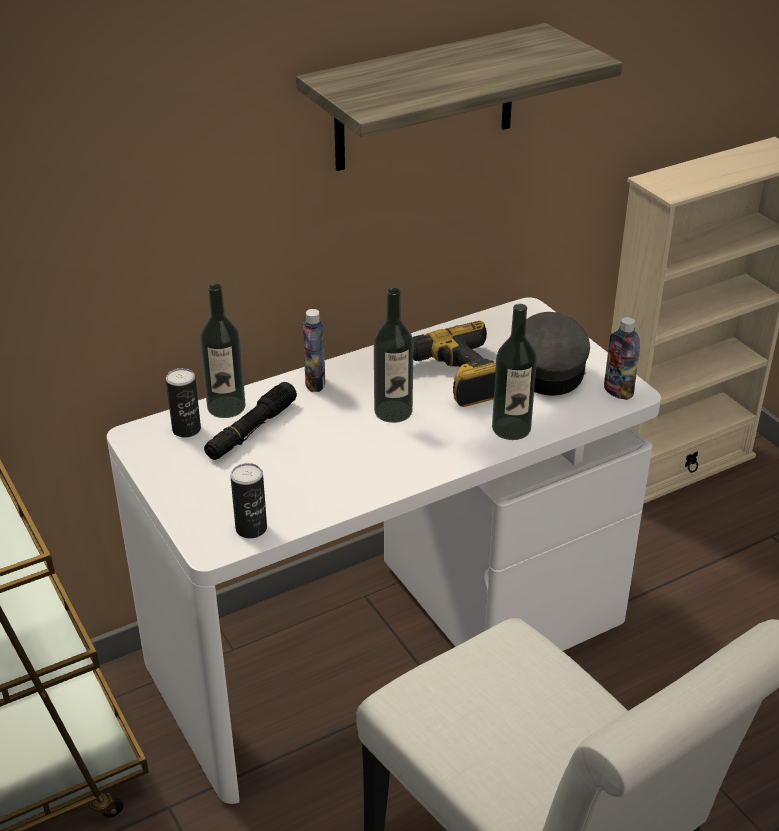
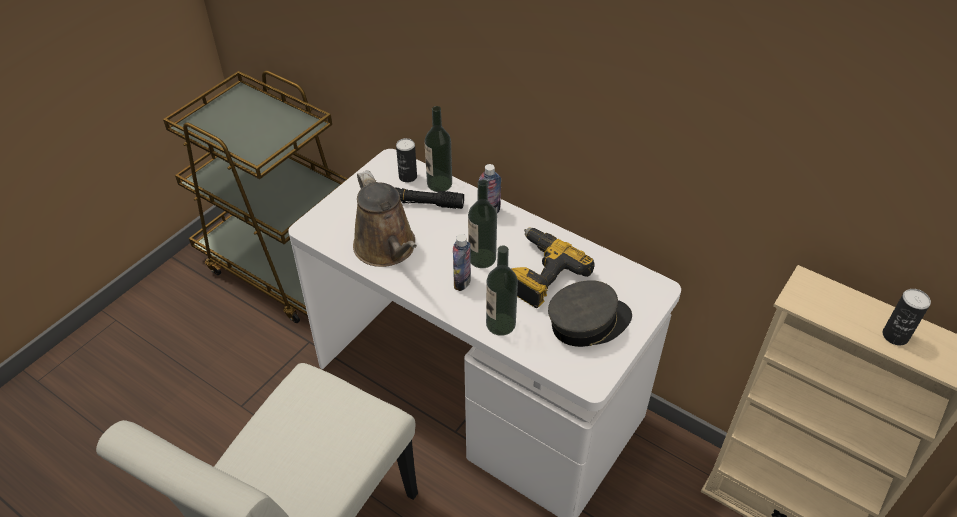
camera: 65 degrees right, 10 degrees up
can [230,463,267,538] -> can moved to [883,289,931,346]
shelf [296,23,622,171] -> none
bottle [604,317,640,400] -> bottle moved to [453,234,471,291]
none -> brown watering can [353,170,417,267]

